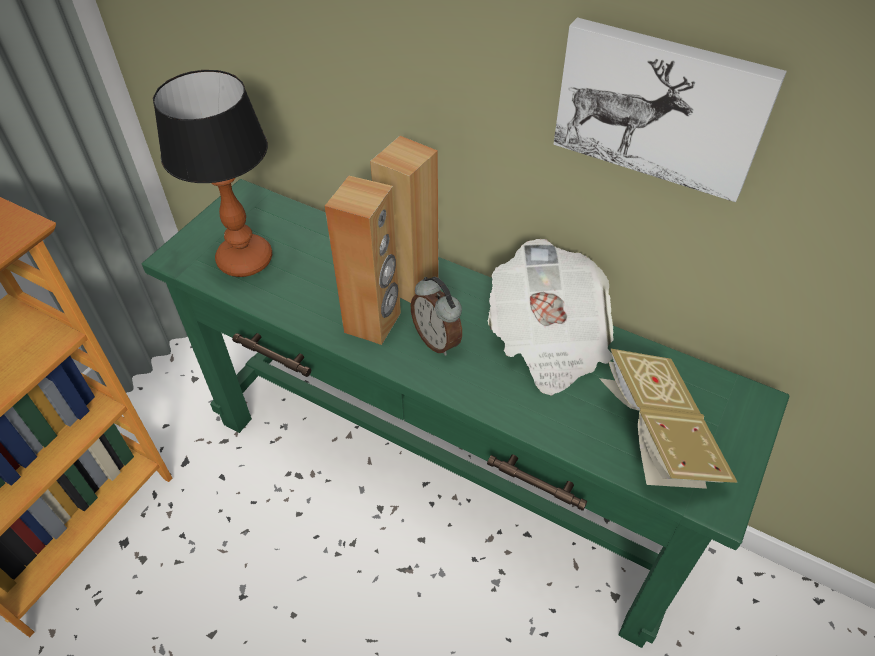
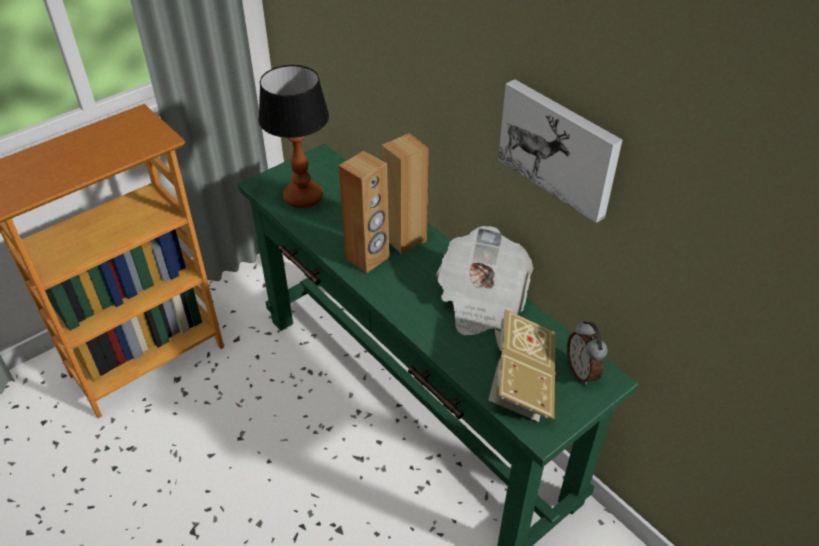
camera: 20 degrees right, 5 degrees down
alarm clock [411,277,462,356] -> alarm clock moved to [567,320,608,385]

